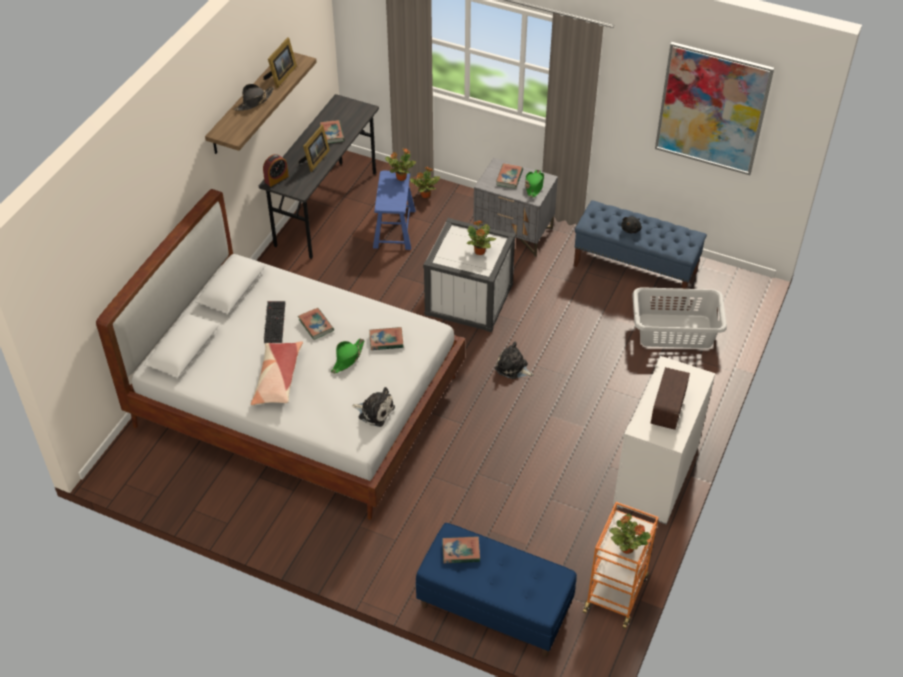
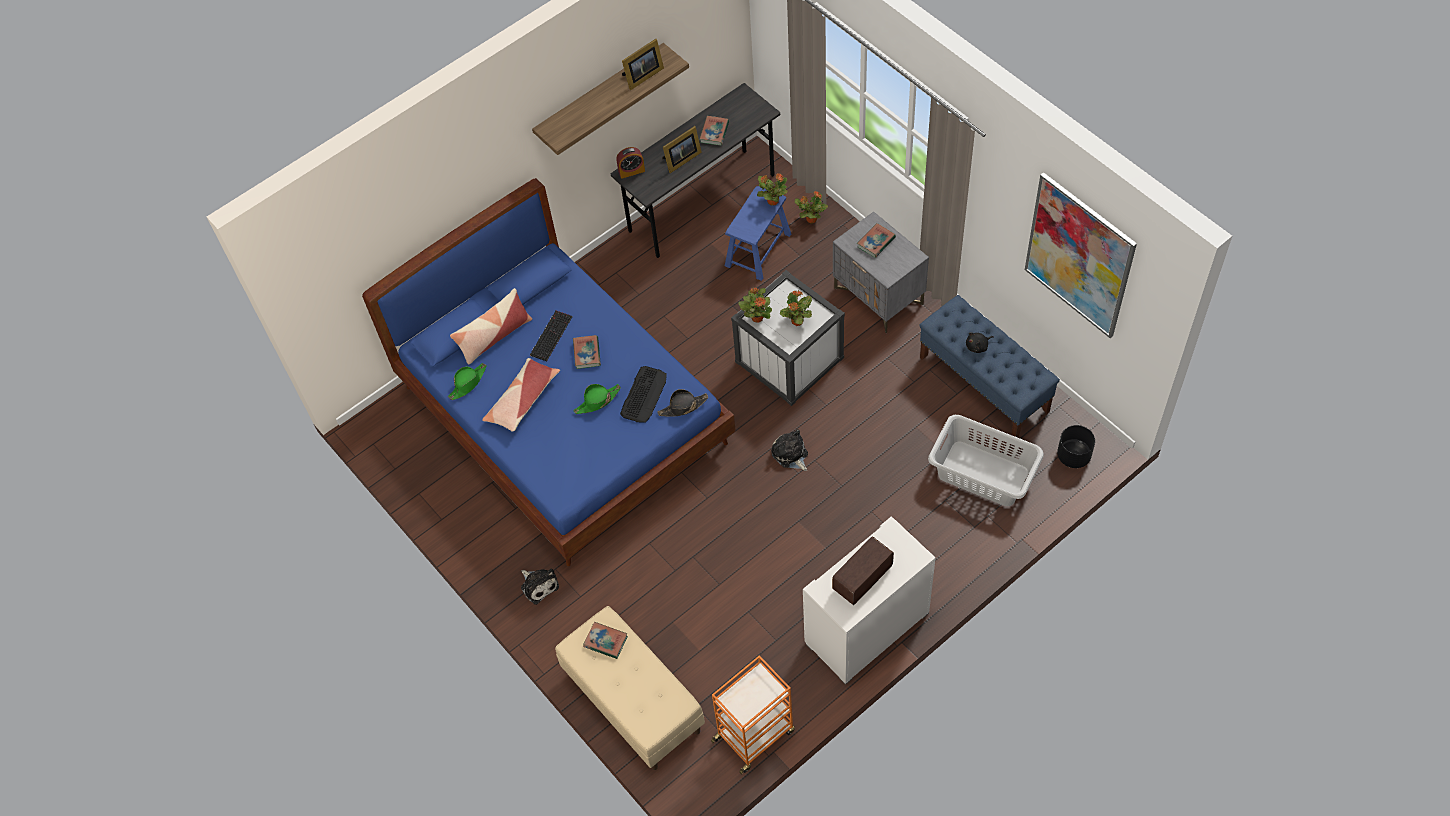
camera: 30 degrees right, 10 degrees up
white bed [96,189,466,520] -> blue bed [362,178,736,566]
black hat [234,84,274,111] -> black hat moved to [657,389,708,417]
plush toy [352,387,395,427] -> plush toy moved to [521,569,559,605]
book [369,327,403,350] -> keyboard [620,366,667,423]
blue bench [416,523,577,657] -> beige bench [555,606,705,770]
green hat [525,169,544,198] -> green hat moved to [448,363,487,400]
potted plant [610,514,651,554] -> potted plant moved to [738,288,772,323]
none -> pillow [450,288,532,364]
none -> black planter [1057,425,1095,468]

